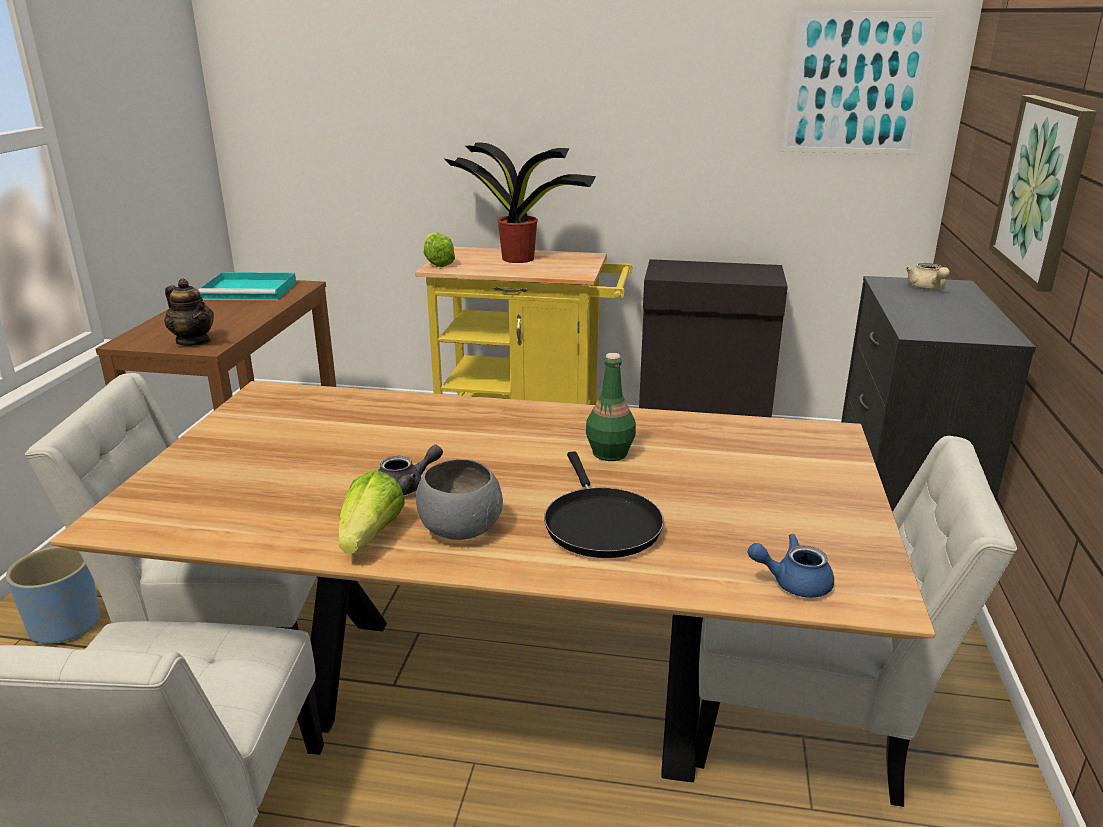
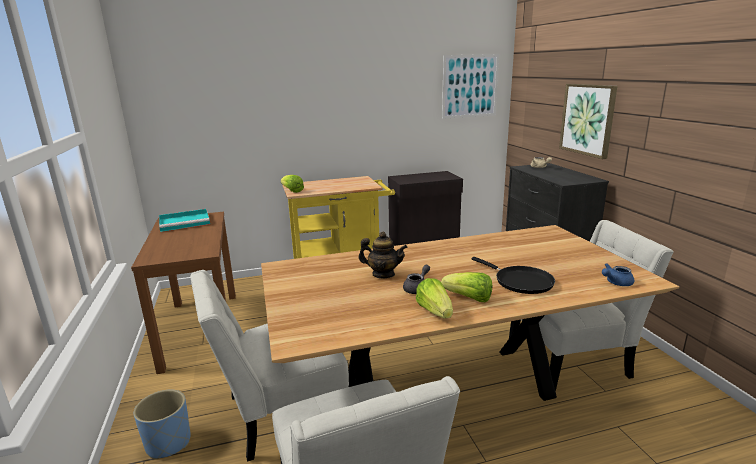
camera: 25 degrees left, 5 degrees down
teapot [164,279,214,346] -> teapot moved to [358,232,408,278]
grey bowl [416,459,503,540] -> lettuce [441,272,493,303]
potted plant [445,143,596,263] -> none
green bottle [586,353,636,461] -> none

